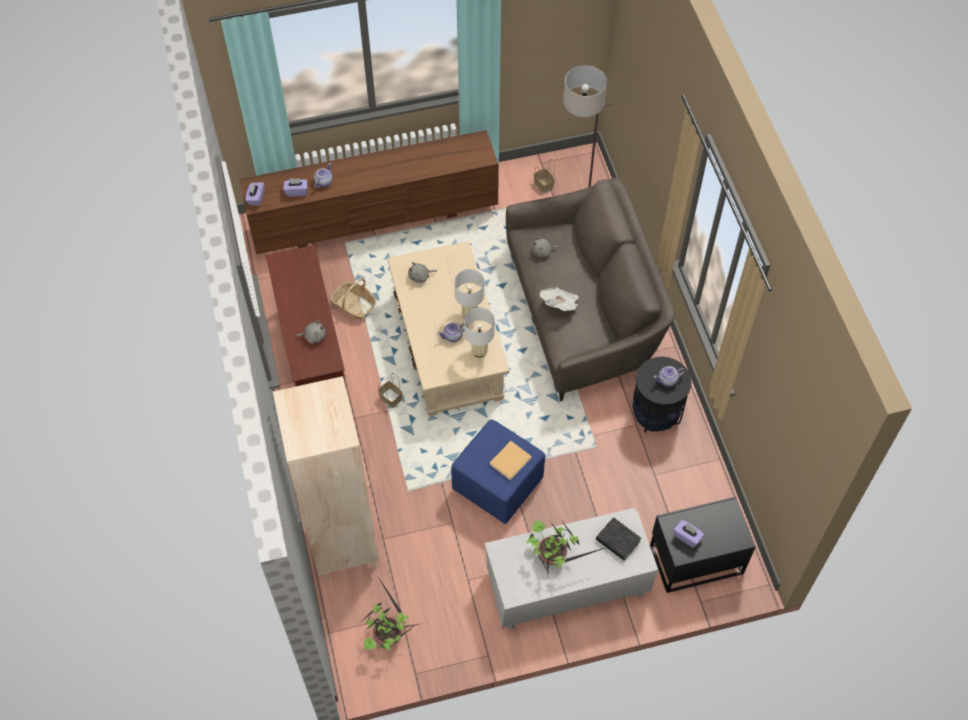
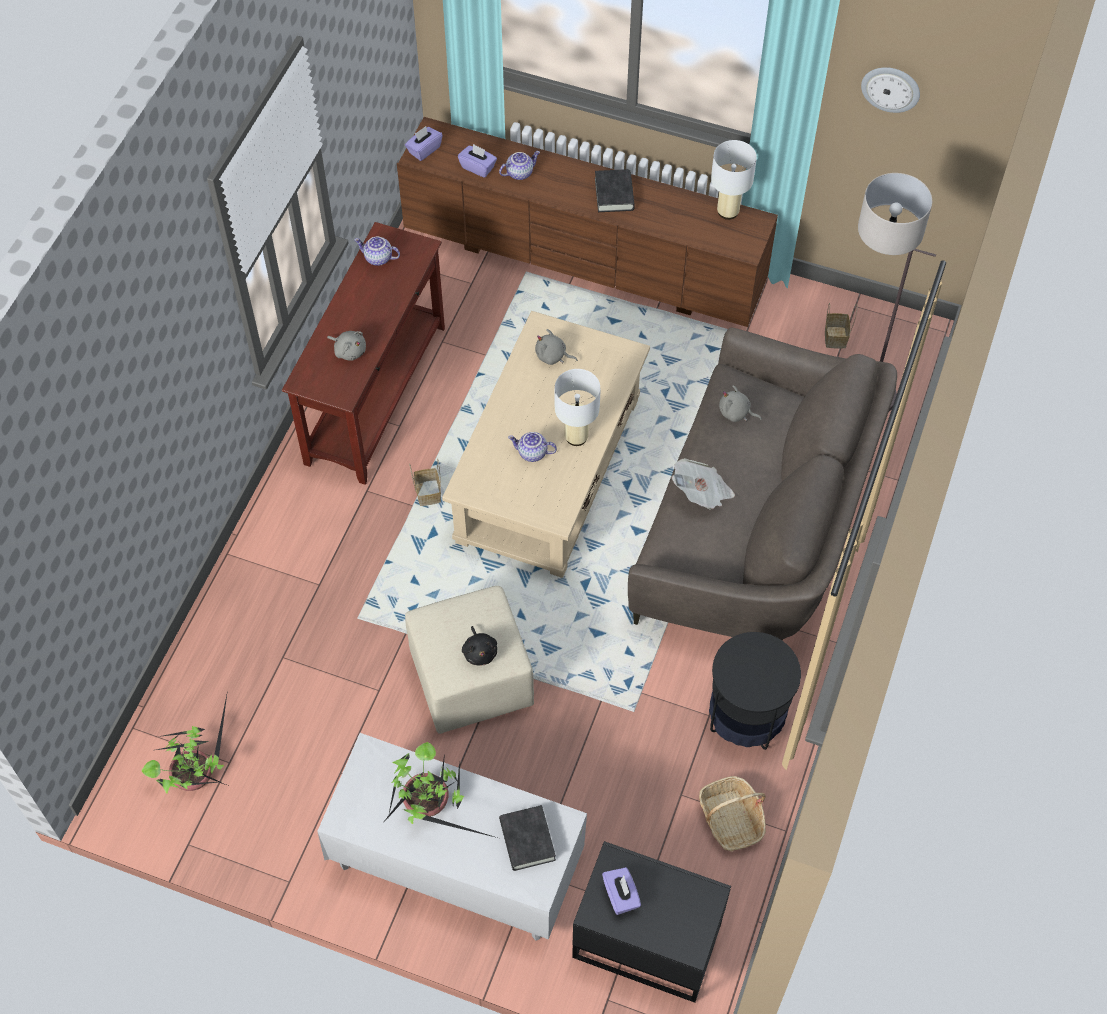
camera: 35 degrees right, 0 degrees up
beige bookcase [273,376,379,581] -> none
basket [331,278,376,320] -> basket moved to [699,776,766,852]
blue ottoman [451,420,545,524] -> beige ottoman [405,586,534,734]
white table lamp [464,307,495,358] -> white table lamp moved to [711,140,757,220]
beige book [490,441,532,481] -> black plush toy [462,626,497,666]
teapot [654,366,685,387] -> teapot moved to [354,237,400,266]
none -> black book [595,169,635,212]
none -> wall clock [861,67,920,113]

